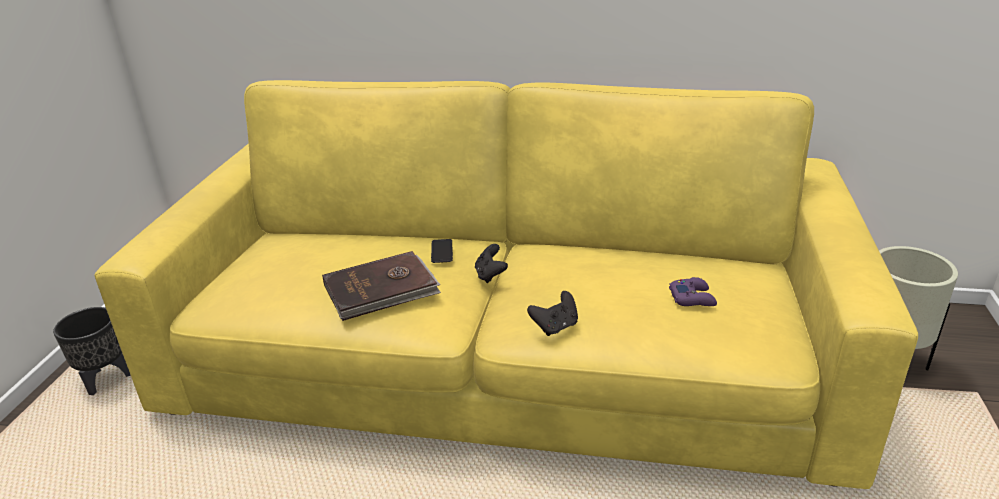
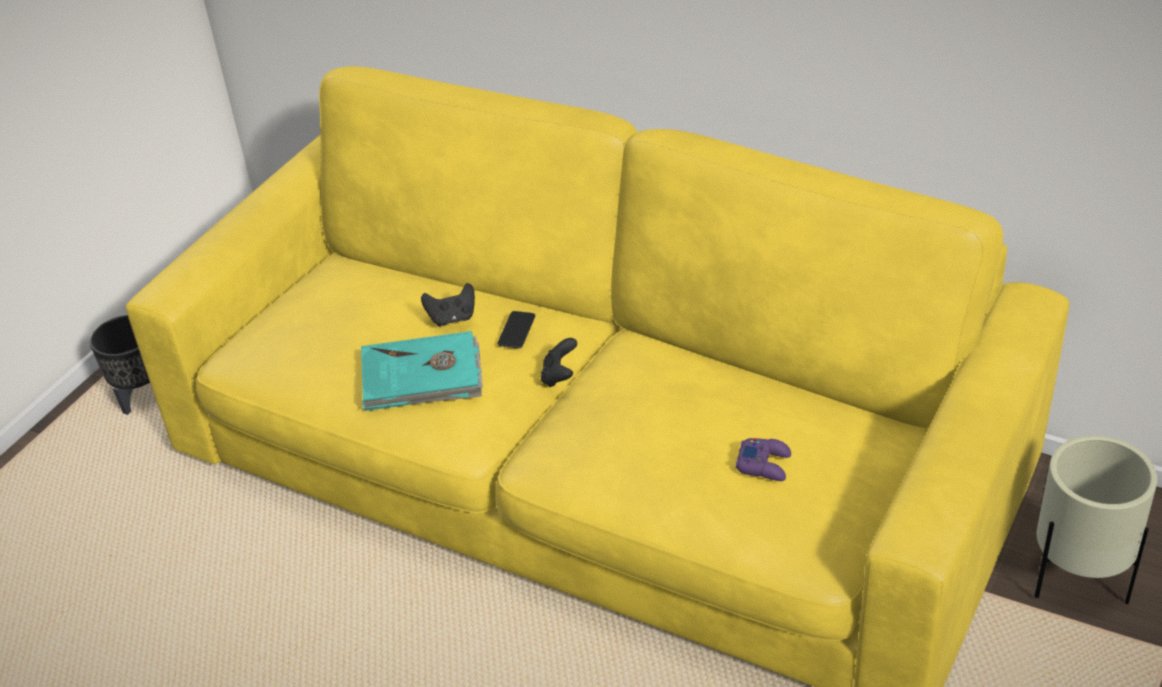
camera: 20 degrees right, 10 degrees up
brown book [322,251,441,321] -> turquoise book [361,331,483,411]
black game controller [527,291,578,336] -> black game controller moved to [421,283,475,327]

